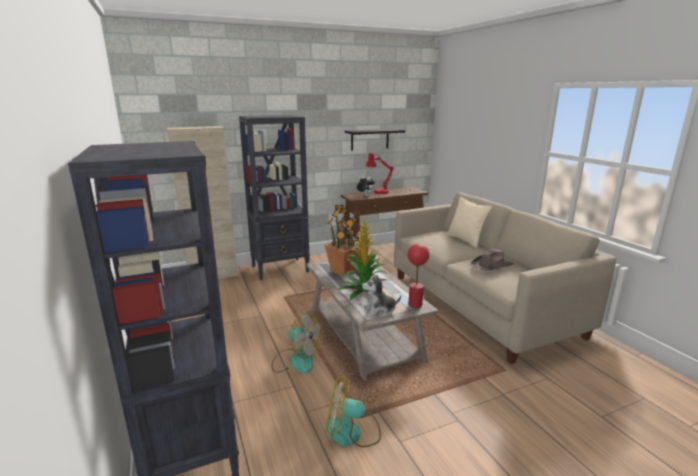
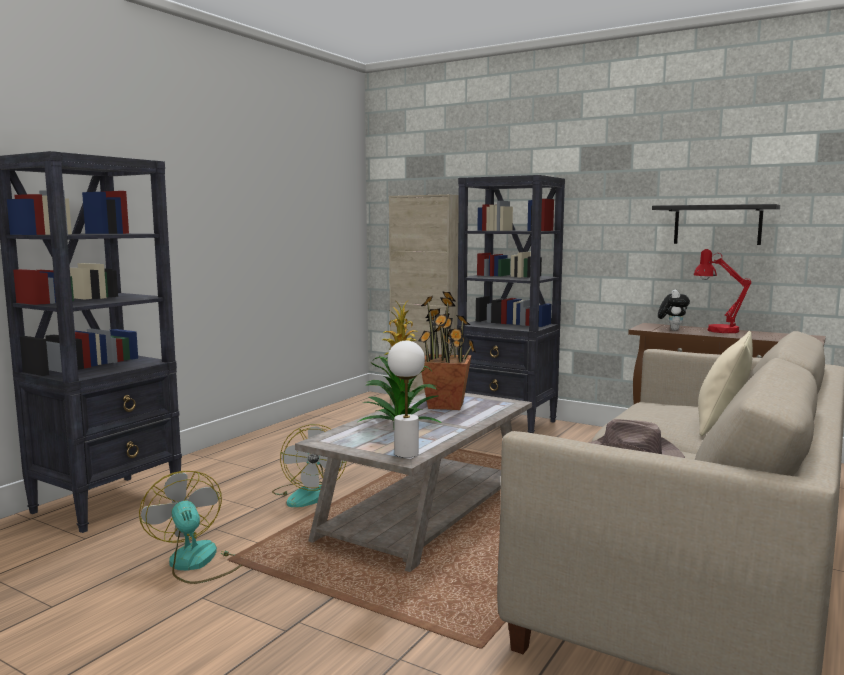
camera: 55 degrees right, 10 degrees down
plush toy [362,274,401,318] -> none
red table lamp [408,243,429,308] -> white table lamp [388,341,425,458]

